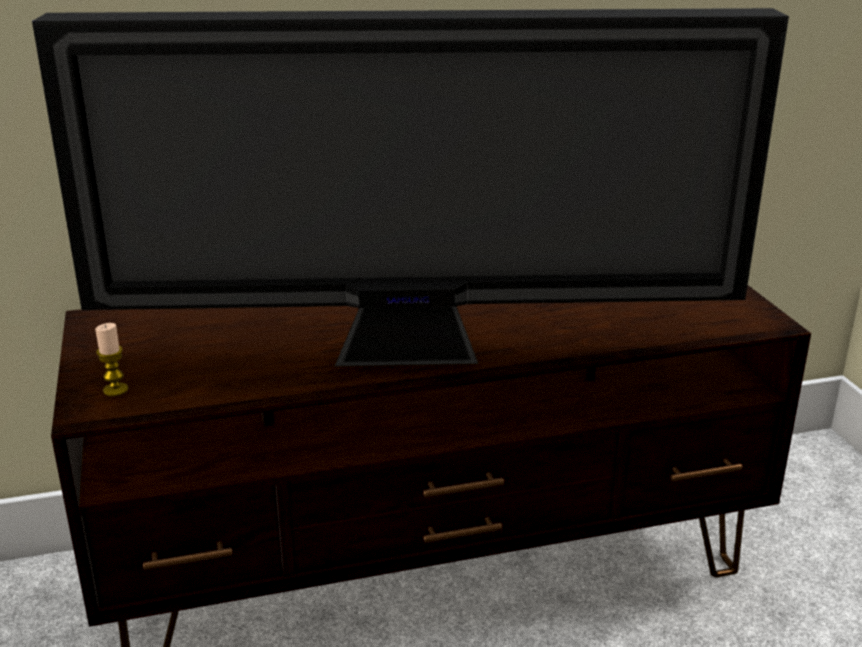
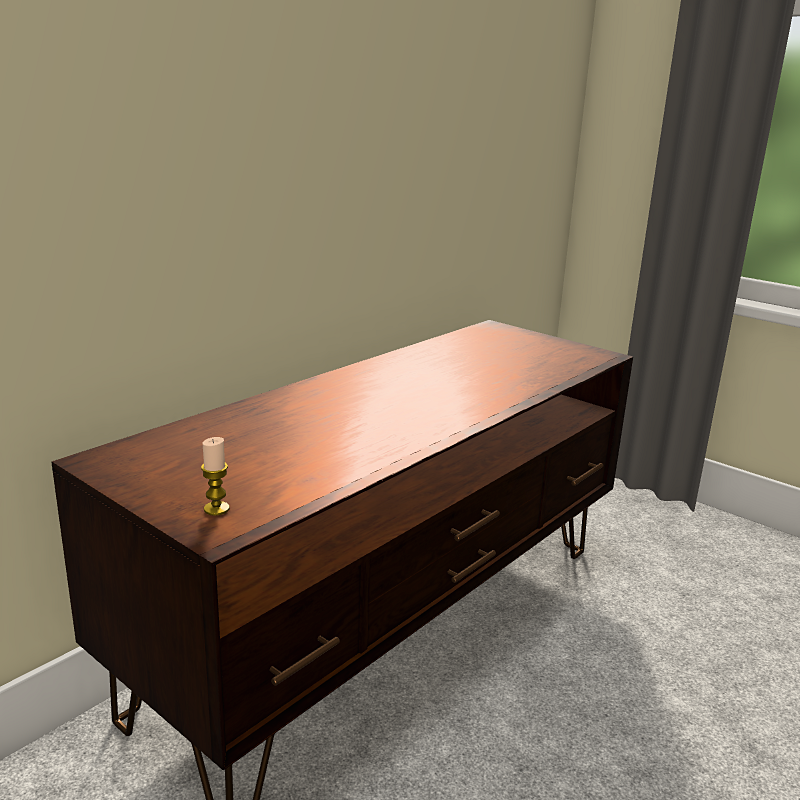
camera: 35 degrees left, 5 degrees down
television [32,8,789,366] -> none

